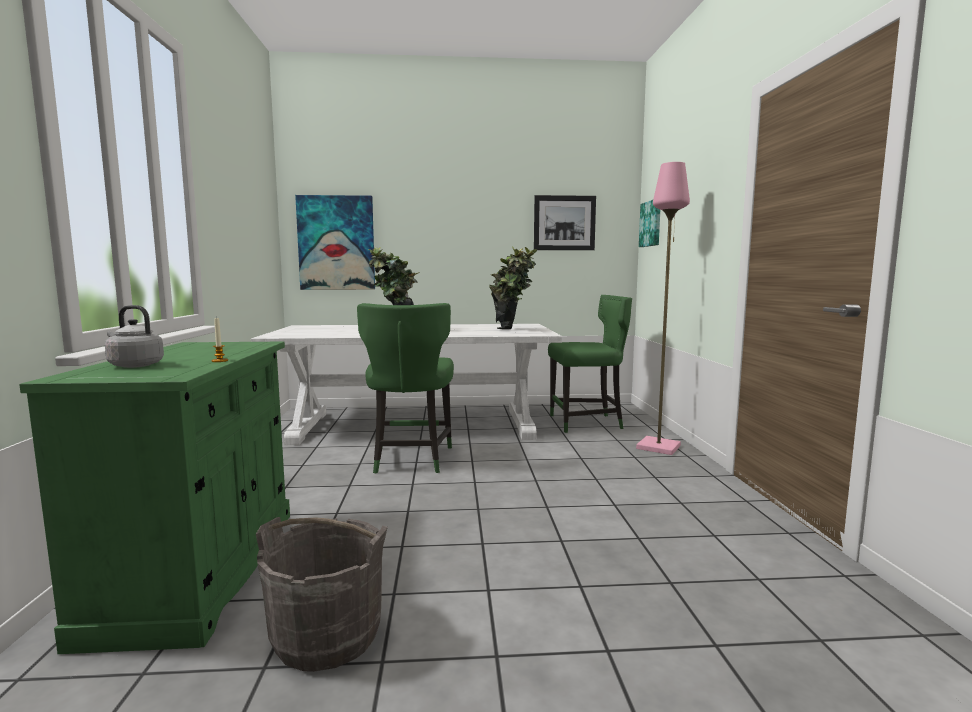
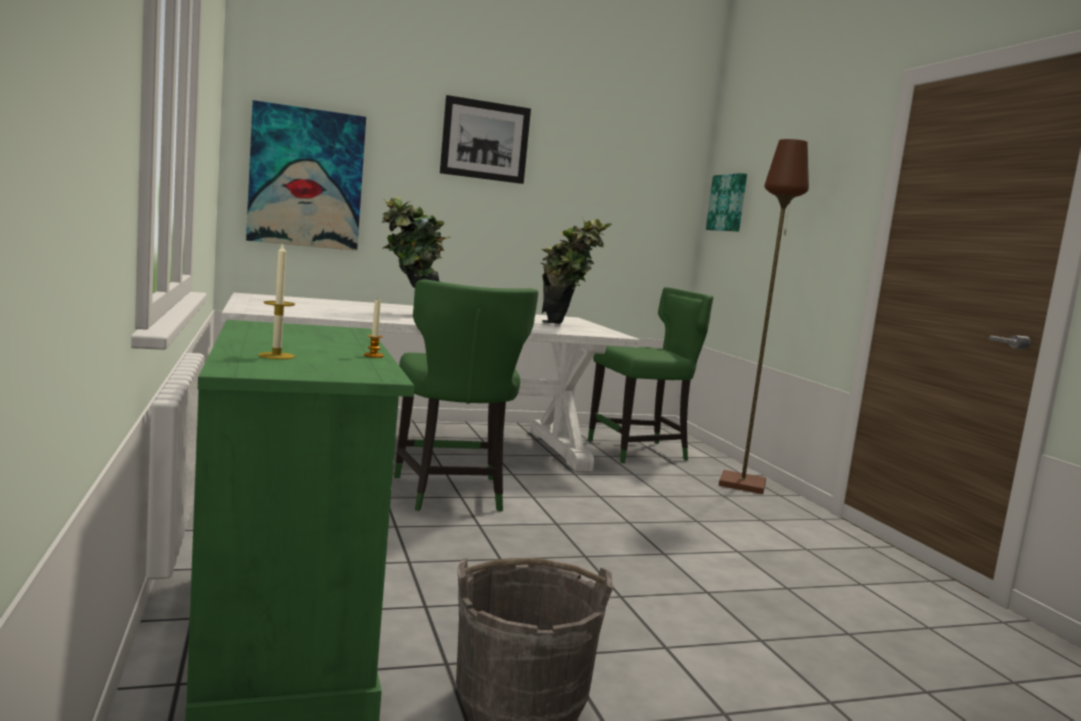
camera: 15 degrees left, 0 degrees up
grey kettle [105,305,164,368] -> candle [258,242,295,359]
picture [534,195,596,250] -> picture moved to [440,95,531,184]
pink floor lamp [636,162,690,455] -> brown floor lamp [719,139,809,494]

